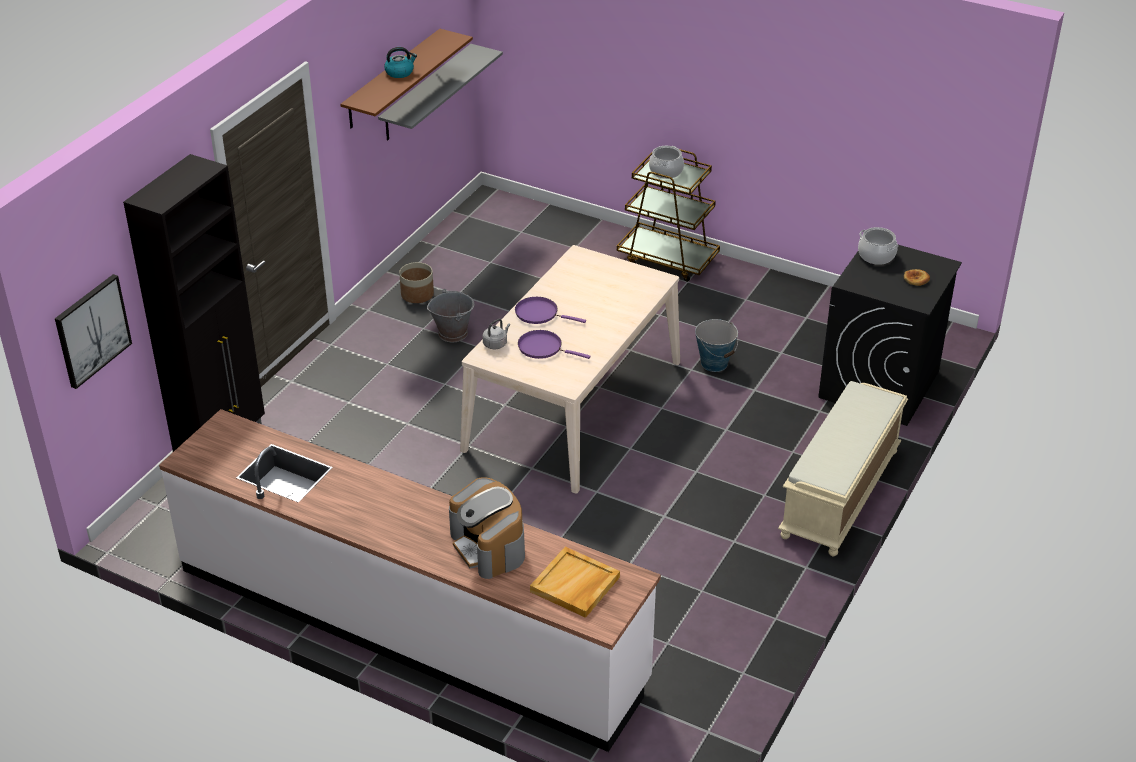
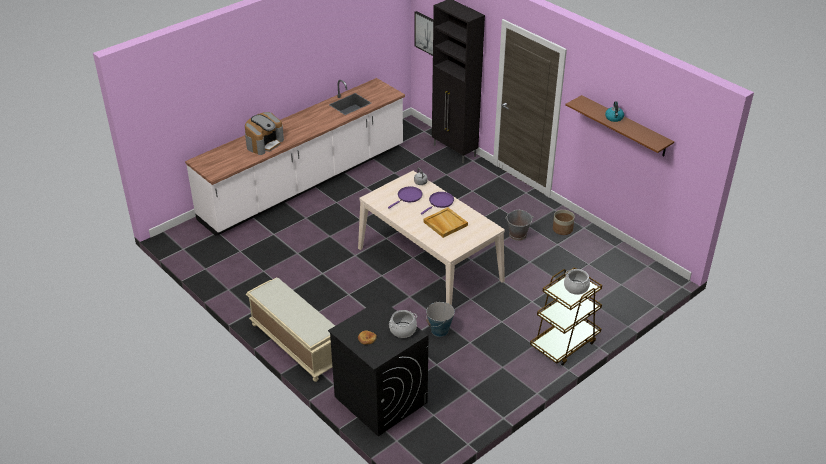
camera: 110 degrees right, 0 degrees up
grey shelf [378,44,503,140] -> none
coffee machine [449,477,525,579] -> coffee machine turned 135 degrees clockwise [245,112,284,155]
beige tray [530,547,620,618] -> beige tray moved to [423,207,468,238]

